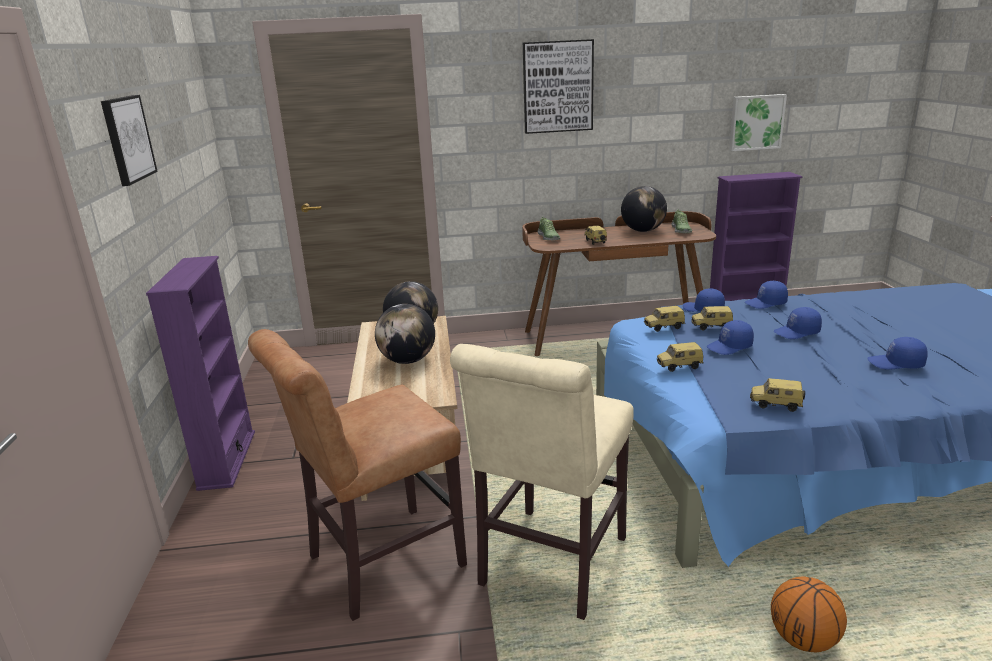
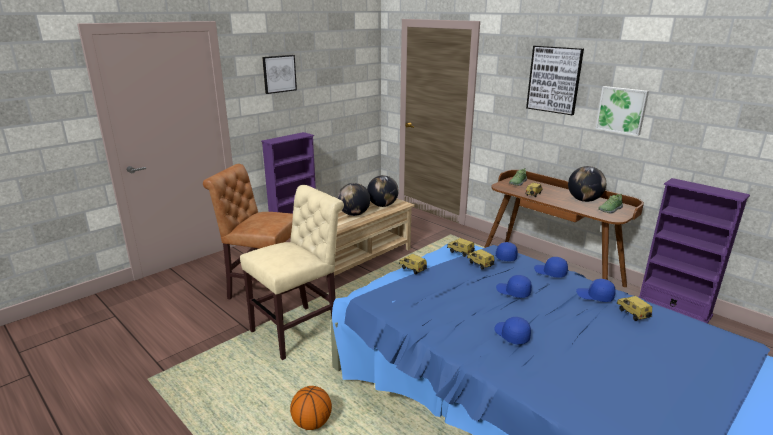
camera: 50 degrees right, 0 degrees up
beige chair [450,344,634,620] -> beige chair turned 150 degrees clockwise [240,185,344,360]
blue cap [707,320,754,355] -> blue cap moved to [576,279,616,302]
picture [729,94,787,151] -> picture moved to [595,86,649,136]
toy car [750,378,805,412] -> toy car moved to [616,296,652,321]

